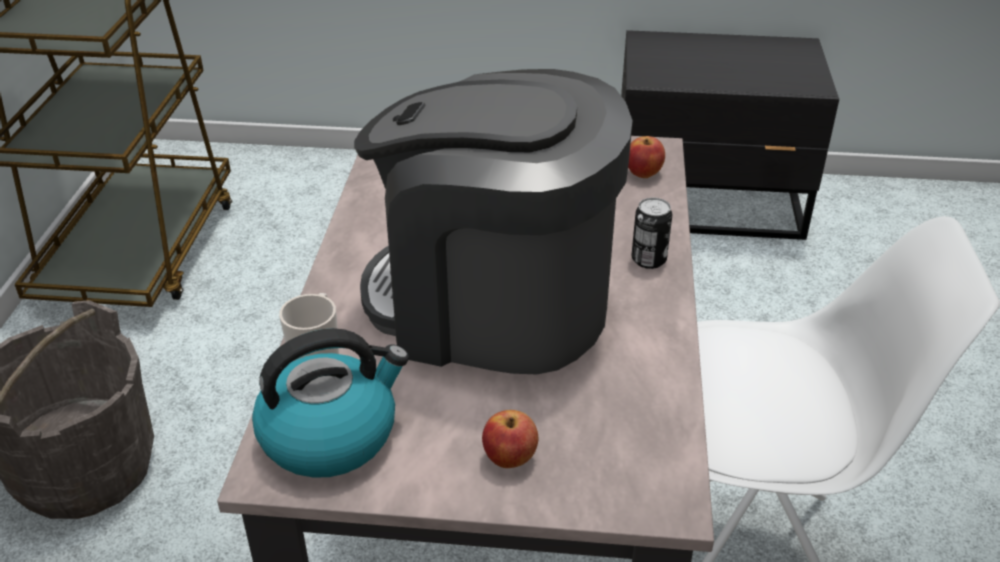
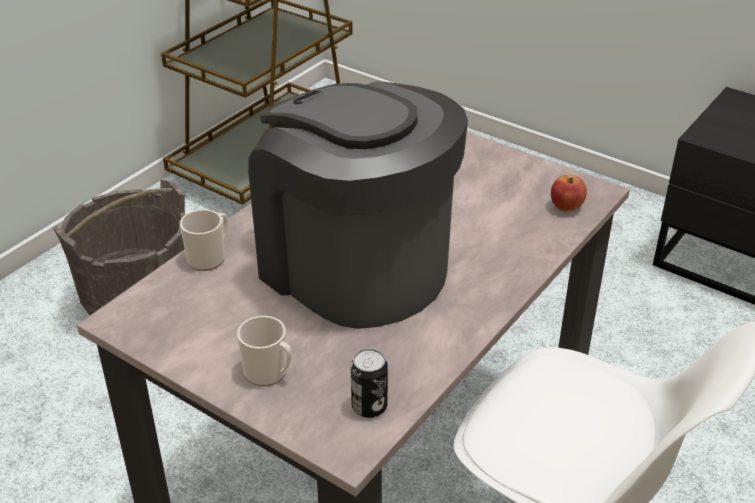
camera: 30 degrees right, 0 degrees up
kettle [252,328,409,478] -> none
apple [482,410,538,468] -> mug [237,316,292,387]
can [631,198,672,269] -> can moved to [351,348,388,418]

